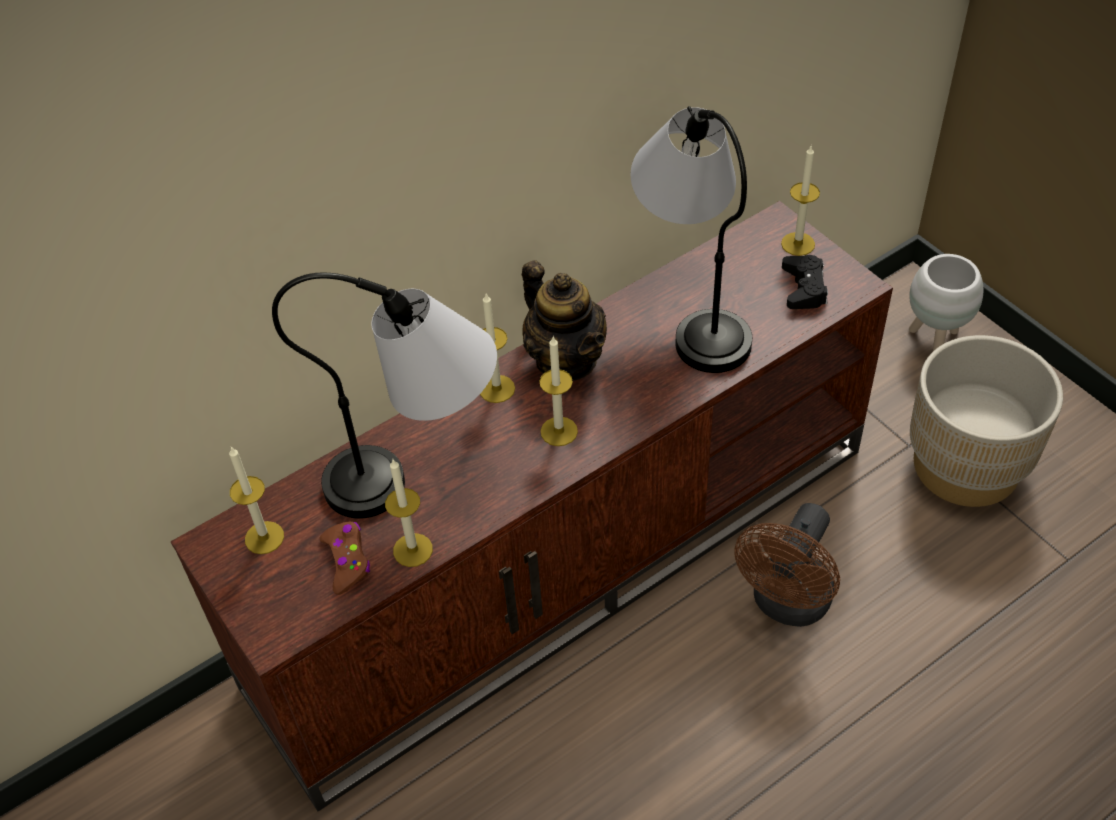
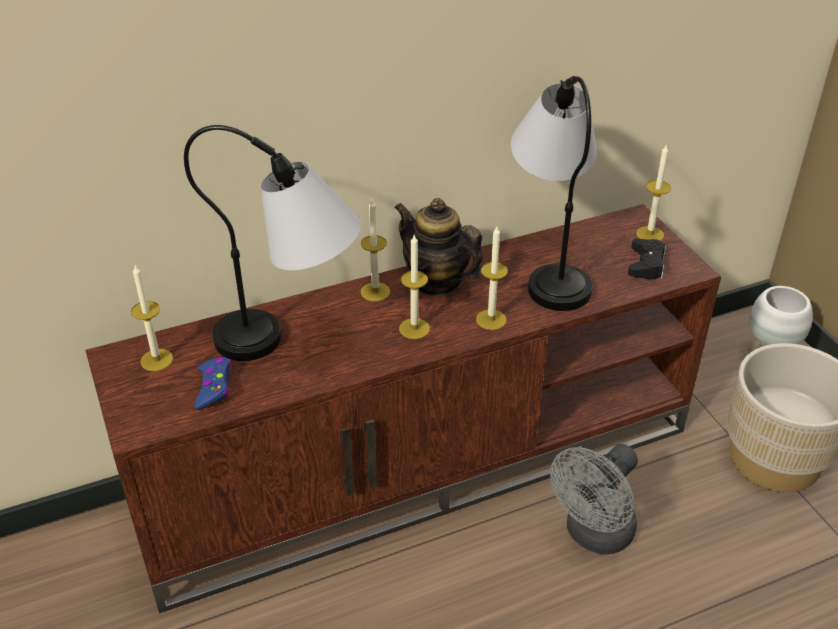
camera: 10 degrees right, 10 degrees down
brown game controller [319,522,370,595] -> blue game controller [194,357,231,410]
candle [385,459,433,567] -> candle moved to [476,226,508,330]
teapot [522,260,607,380] -> teapot turned 150 degrees clockwise [394,198,483,296]
brown fan [734,503,840,627] -> grey fan [550,444,638,555]

